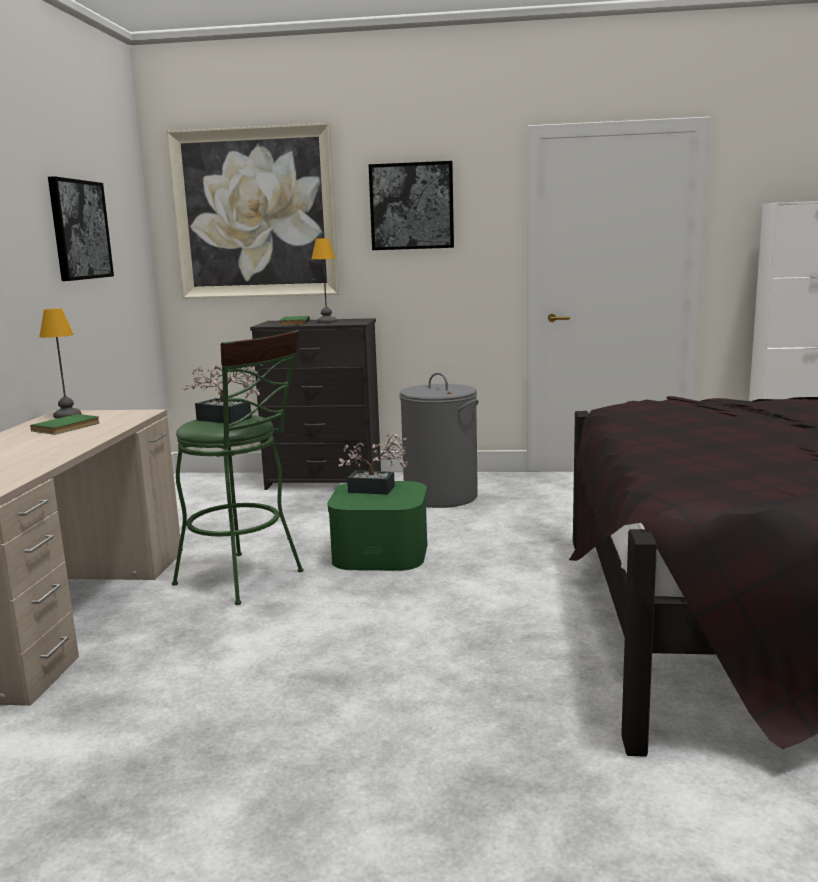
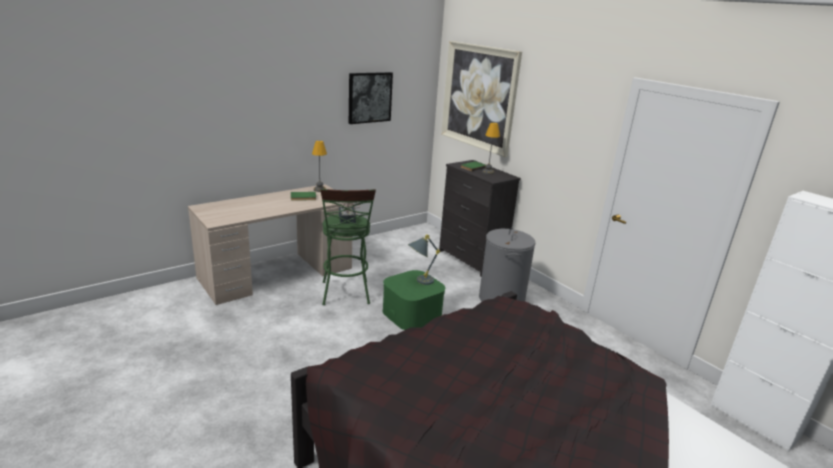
camera: 45 degrees right, 10 degrees up
potted plant [338,434,408,495] -> grey table lamp [408,234,440,285]
picture [368,161,454,250] -> none

